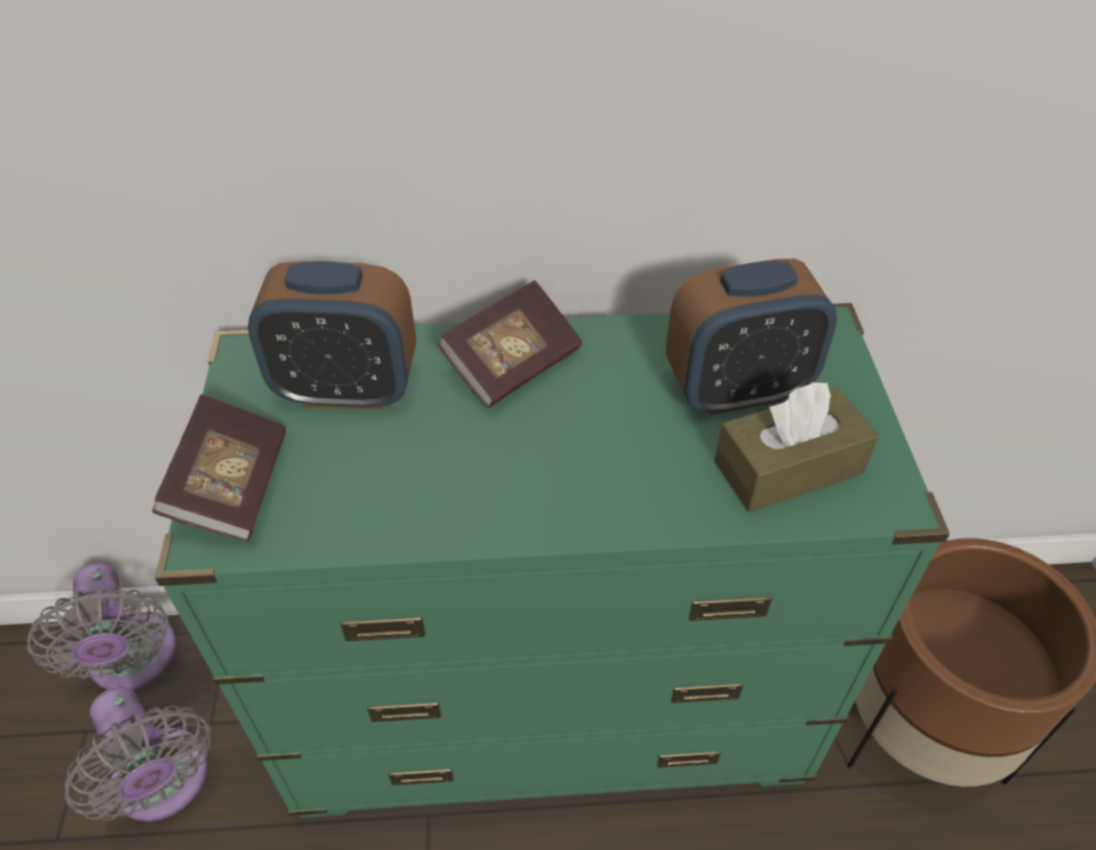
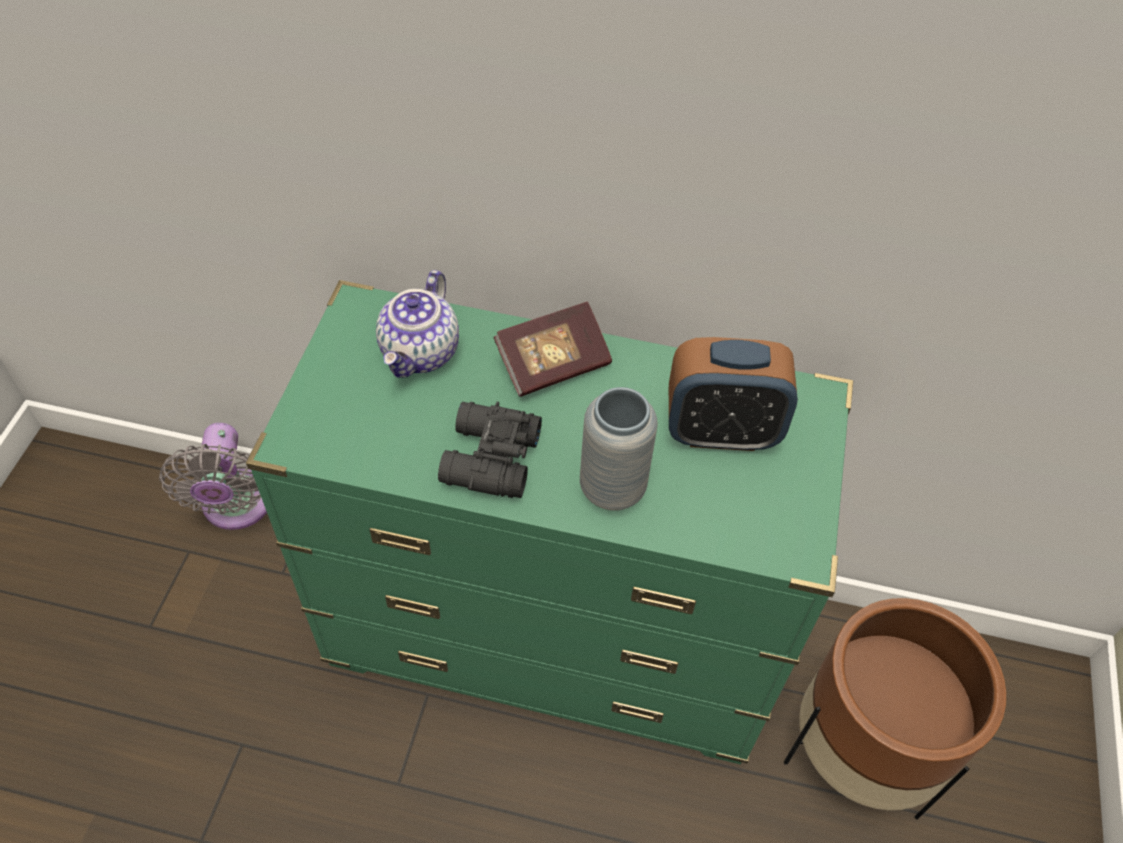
camera: 15 degrees right, 5 degrees up
grey fan [65,687,211,822] -> none
book [152,394,286,542] -> none
alarm clock [248,261,416,410] -> teapot [376,270,459,378]
brown tissue box [714,382,879,512] -> none
none -> black binoculars [438,402,542,498]
none -> grey vase [580,387,658,510]

